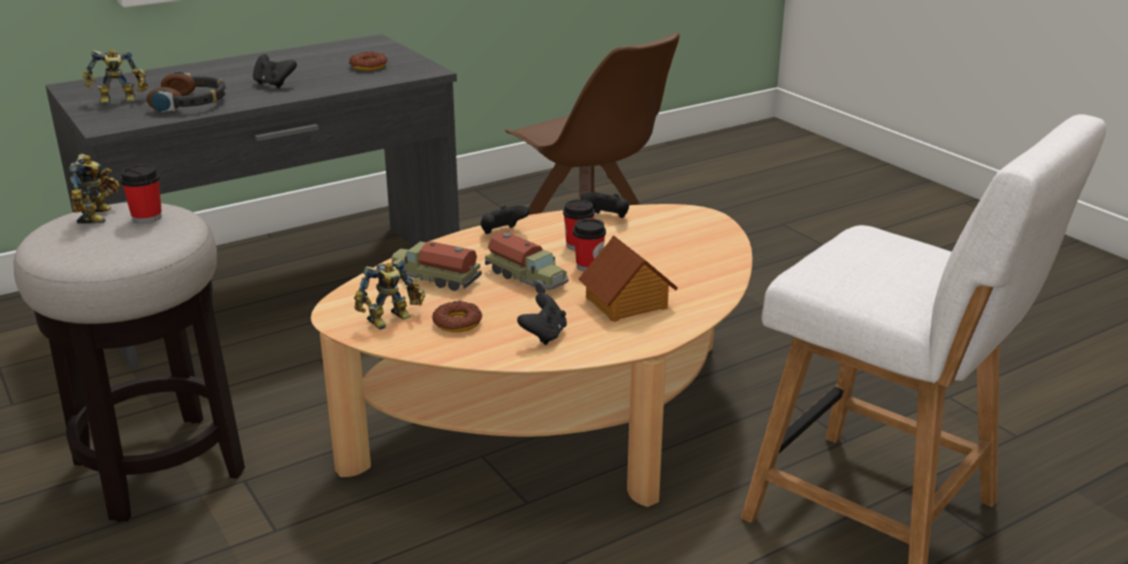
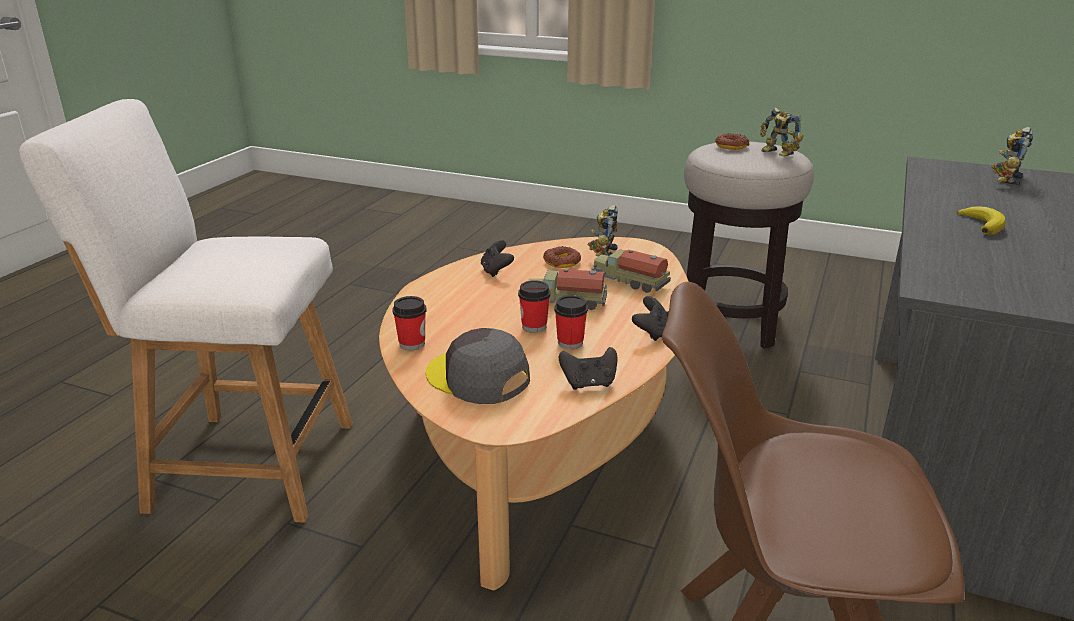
camera: 145 degrees right, 0 degrees up
cup [120,164,162,224] -> cup moved to [392,296,427,350]
headphones [146,72,226,113] -> none
black game controller [253,54,297,88] -> banana [957,206,1006,235]
donut [349,52,387,71] -> donut moved to [715,133,750,150]
toy truck [391,241,482,291] -> toy truck turned 135 degrees counterclockwise [591,249,671,293]
toy house [578,235,678,322] -> none
none -> grey cap [426,328,530,404]

